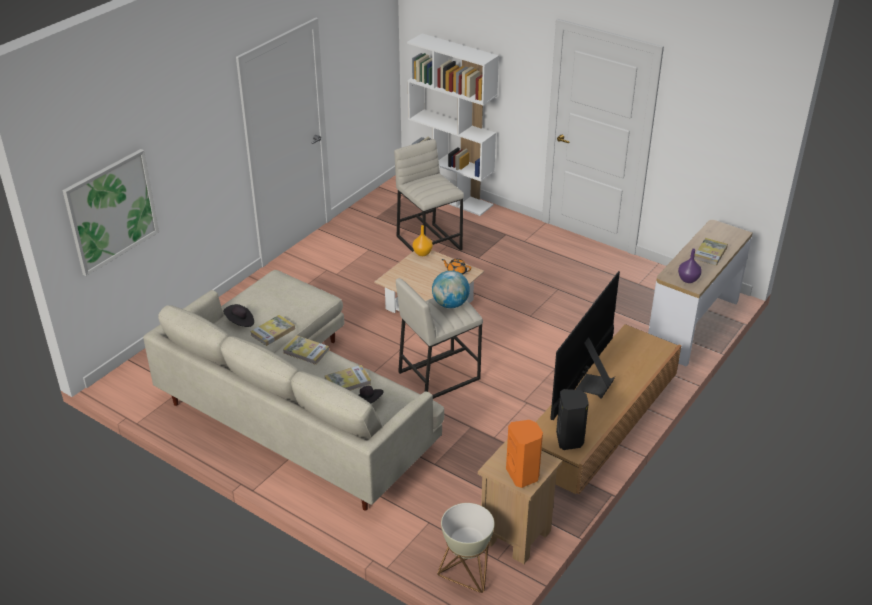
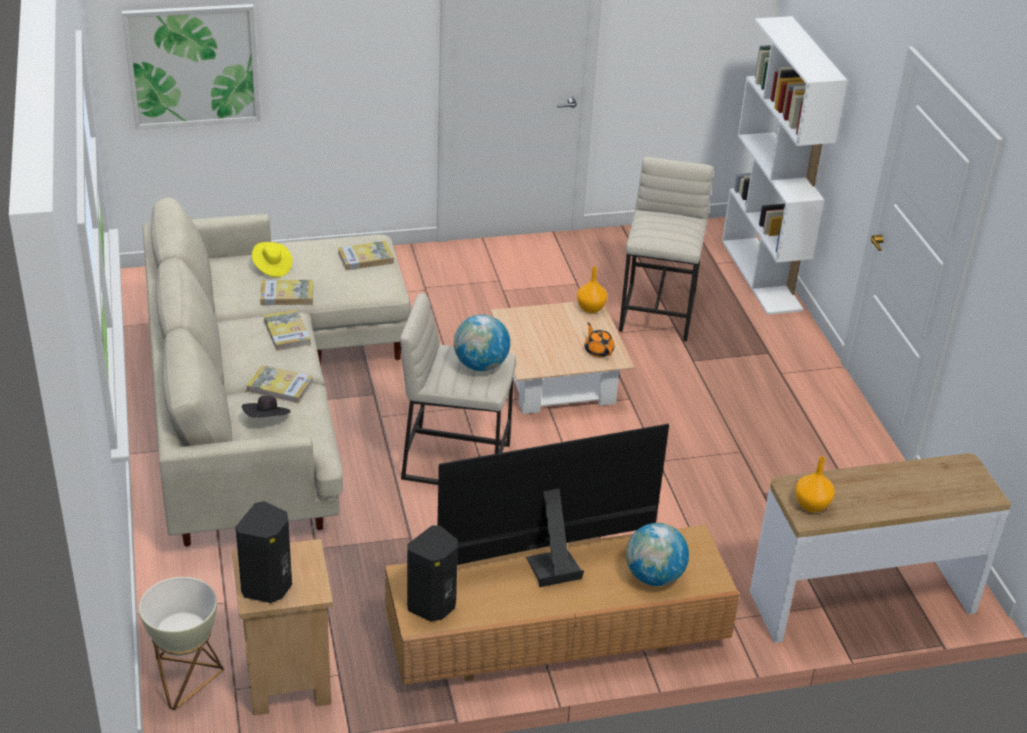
camera: 40 degrees right, 0 degrees up
black hat [223,304,254,327] -> yellow hat [252,242,292,277]
orange speaker [506,420,543,488] -> black speaker [236,501,292,603]
purple vase [678,248,702,283] -> orange vase [795,456,835,513]
book [694,238,728,266] -> book moved to [338,241,394,270]
none -> globe [626,523,689,586]

